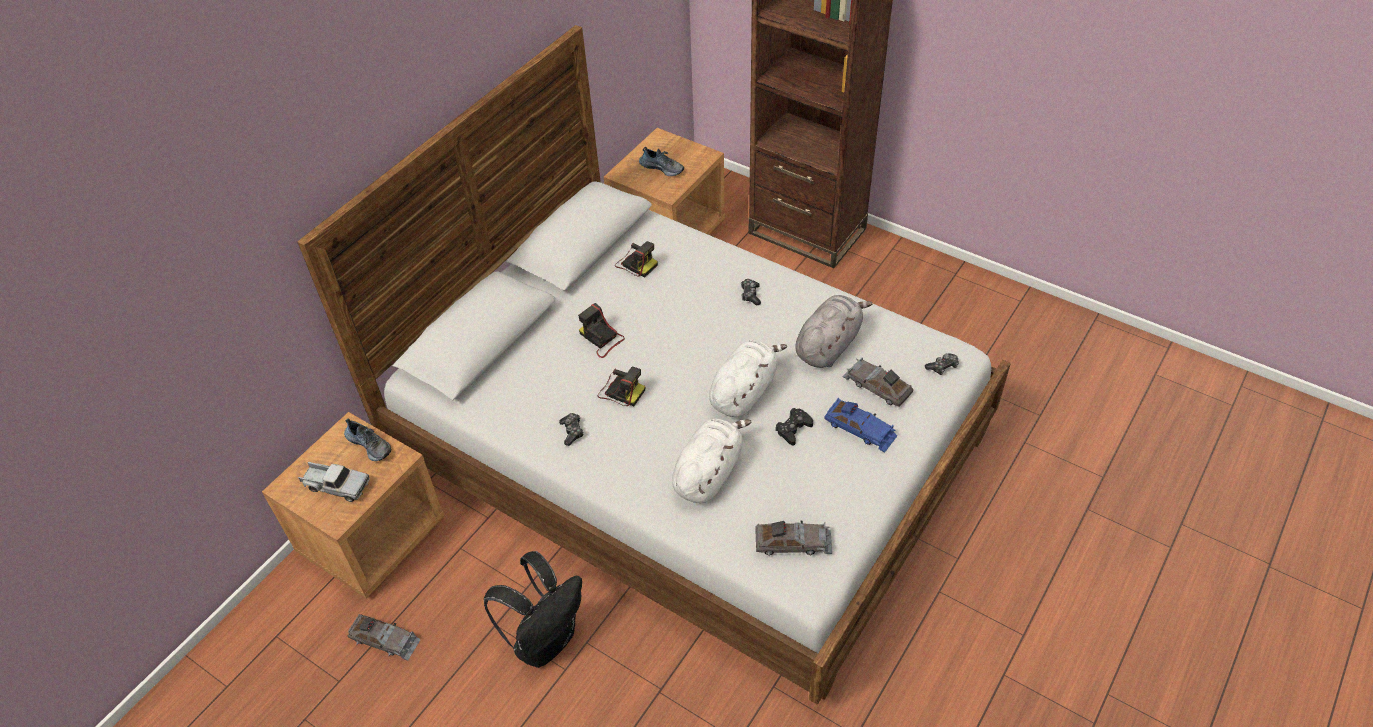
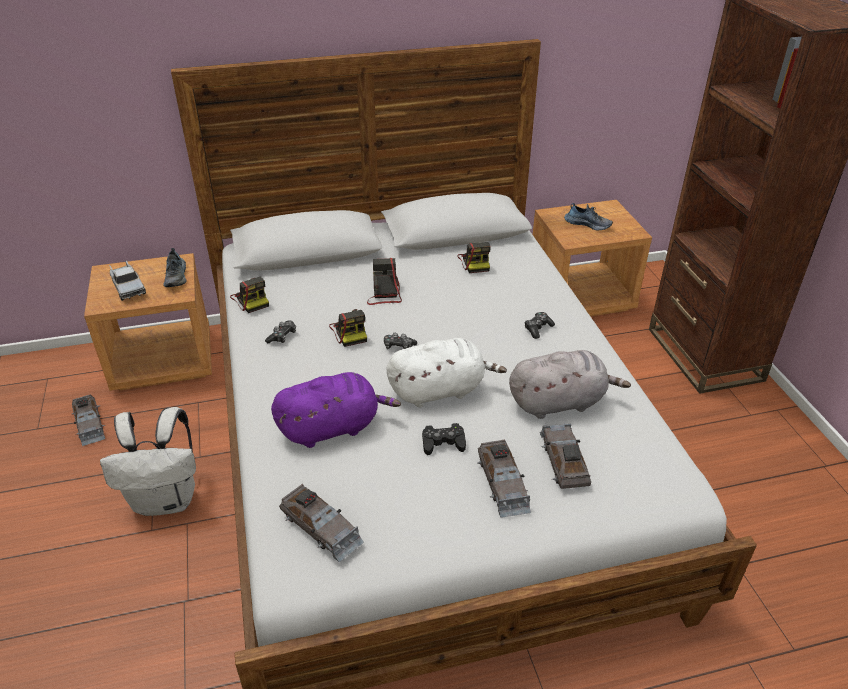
camera: 40 degrees right, 10 degrees down
black backpack [484,551,582,668] -> white backpack [100,407,196,516]
shoe [639,147,684,176] -> shoe turned 45 degrees counterclockwise [564,203,613,230]
white plush toy [672,419,752,503] -> purple plush toy [271,372,401,448]
blue toy car [824,398,897,452] -> grey toy car [478,440,531,518]
game controller [925,353,959,375] -> game controller moved to [384,333,417,349]
none -> camera [230,277,269,313]

